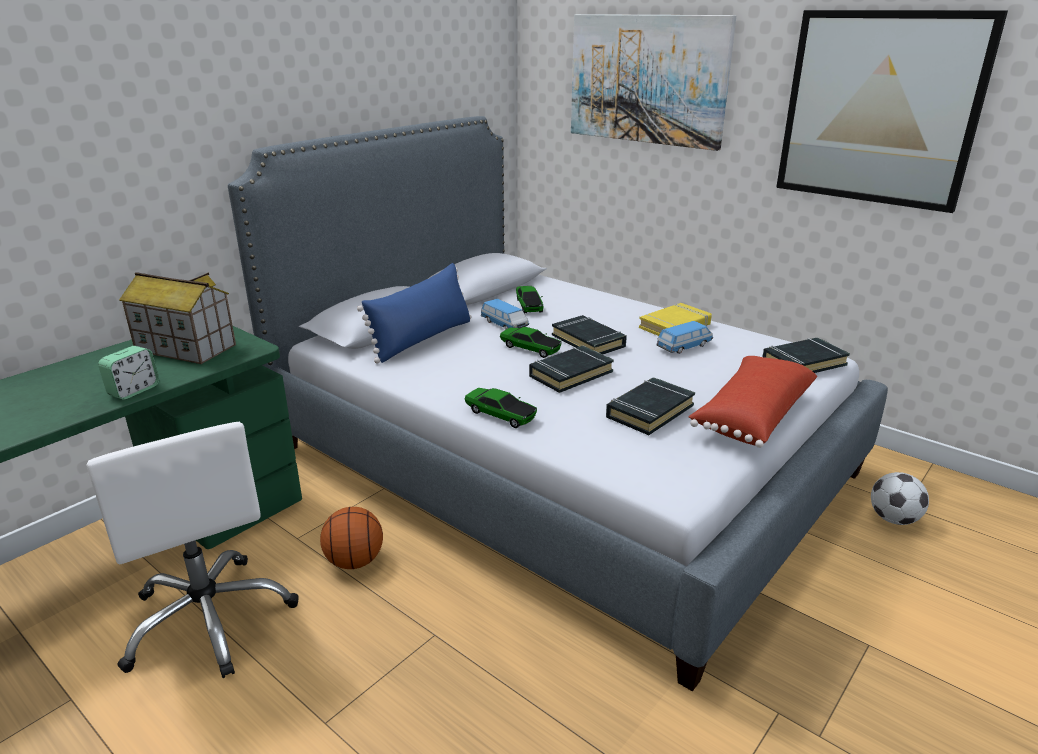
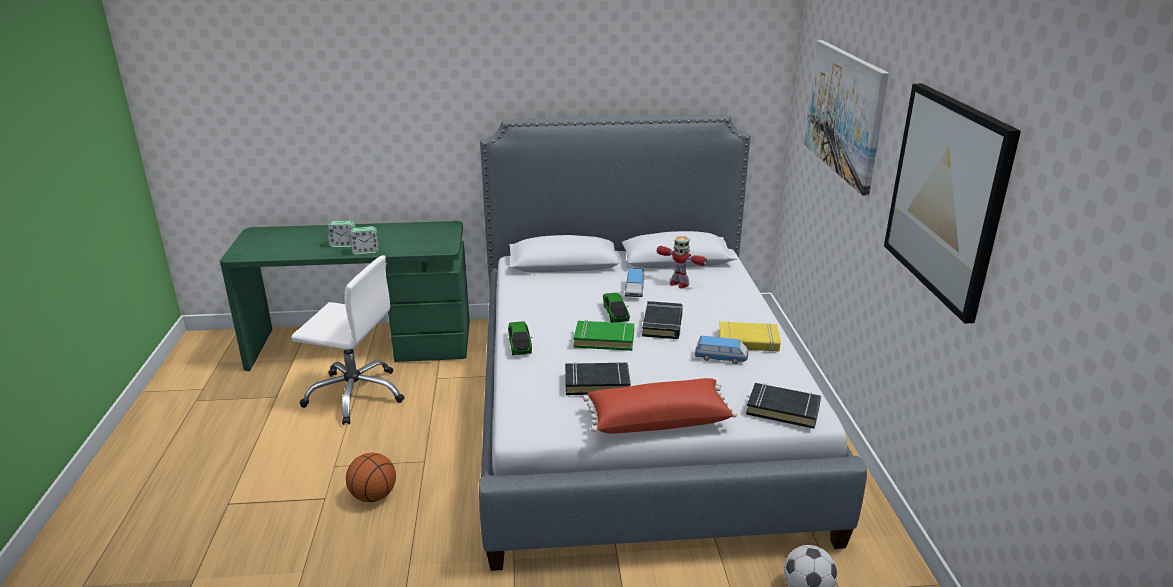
camera: 45 degrees right, 0 degrees up
white office chair [87,422,298,678] -> white office chair turned 90 degrees counterclockwise [291,255,404,425]
toy house [119,272,236,364] -> none
basketball [320,507,383,569] -> basketball moved to [346,453,396,502]
blue pillow [357,263,471,363] -> none
toy car [516,286,544,313] -> toy robot [657,236,707,288]
black book [529,346,614,393] -> green book [574,320,634,351]
none -> alarm clock [327,221,356,247]

